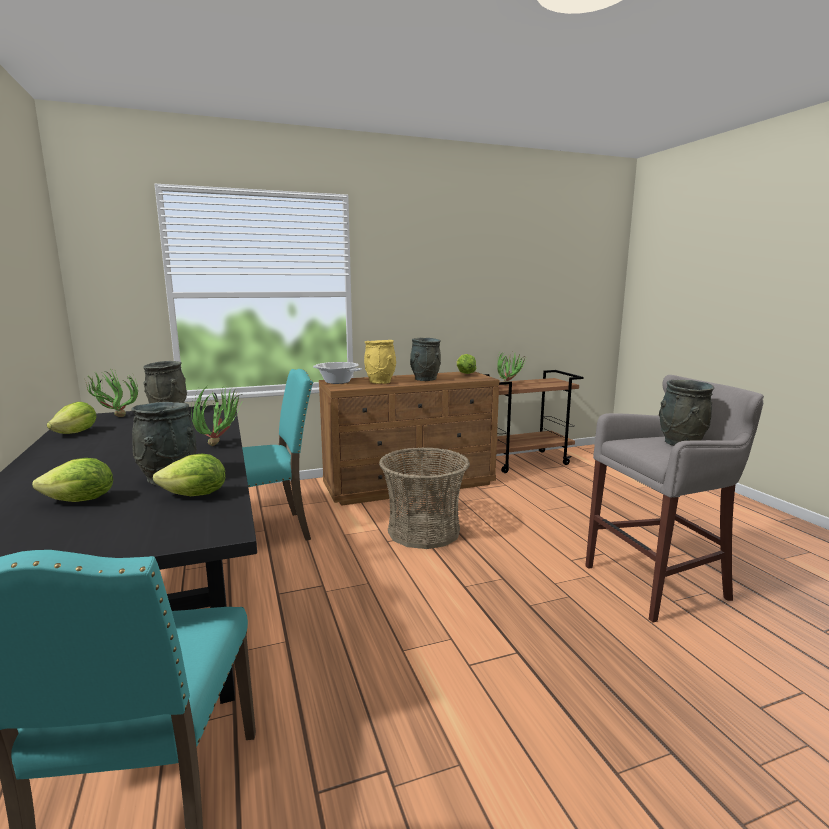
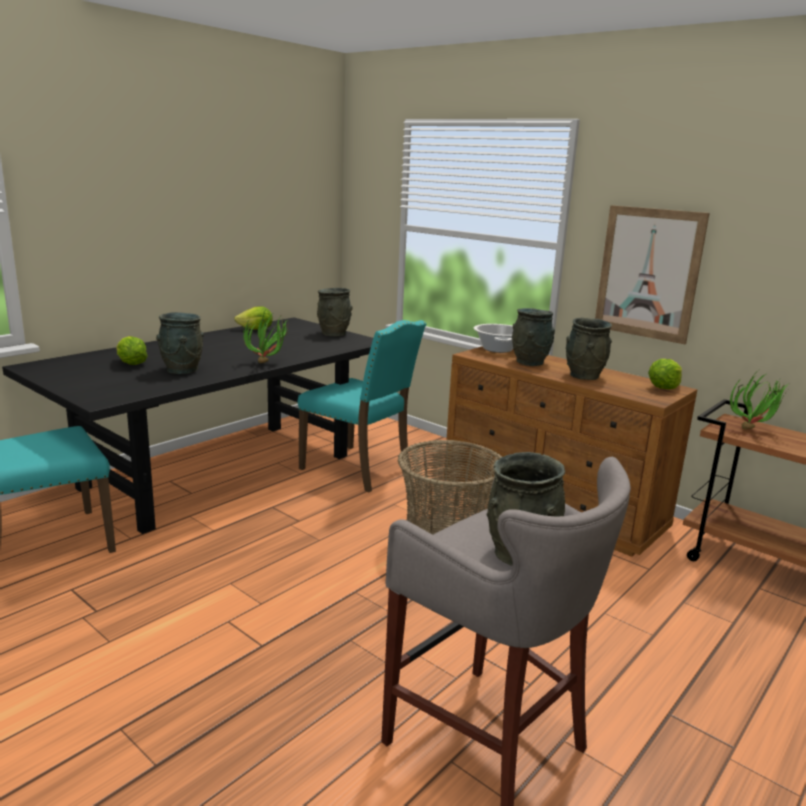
camera: 60 degrees right, 5 degrees up
potted plant [86,368,138,417] -> none
lettuce [153,454,226,496] -> none
yellow vase [364,340,396,384] -> grey vase [512,308,555,366]
none -> picture [595,205,710,344]

